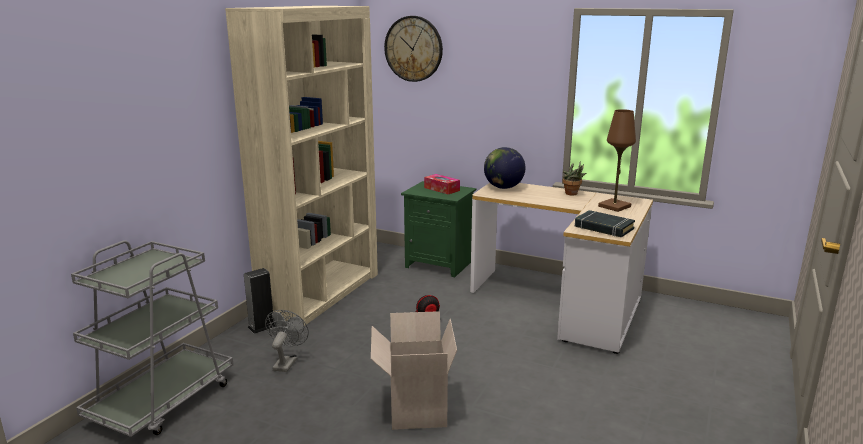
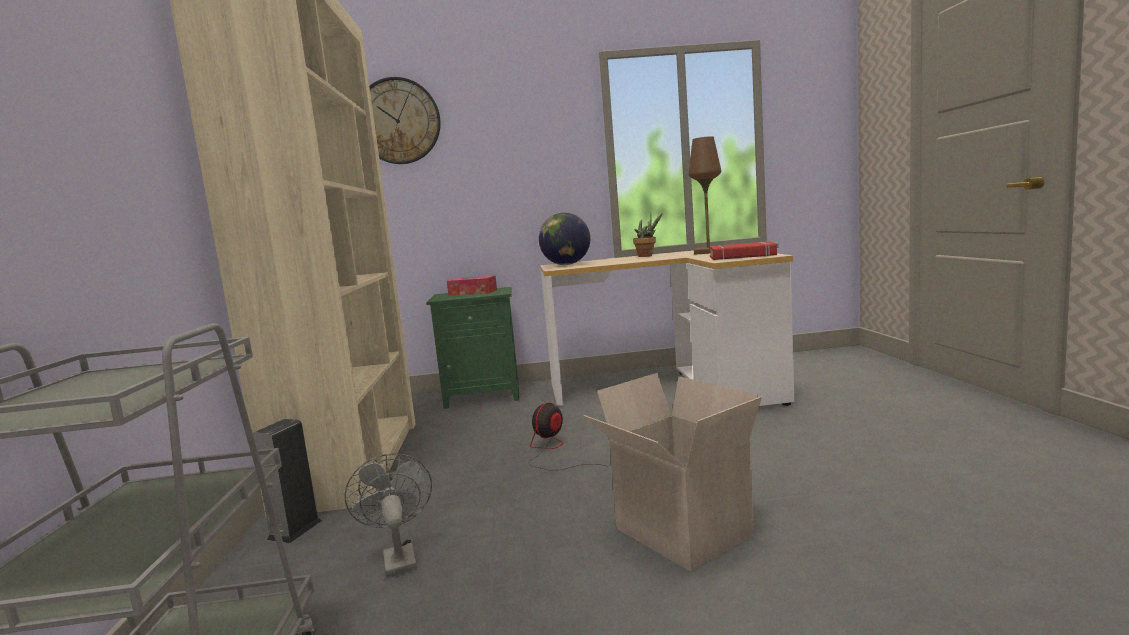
camera: 30 degrees left, 10 degrees down
black book [575,210,635,237] -> red book [709,241,777,260]

